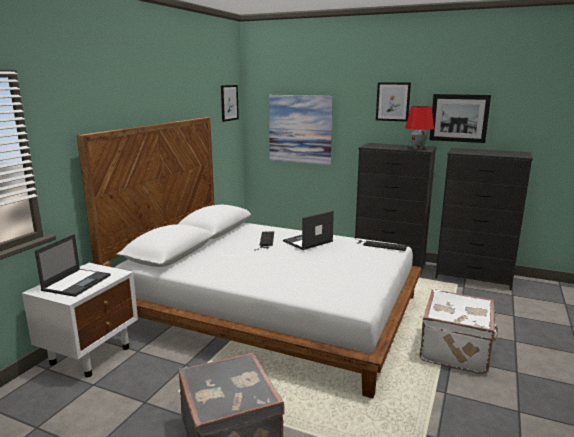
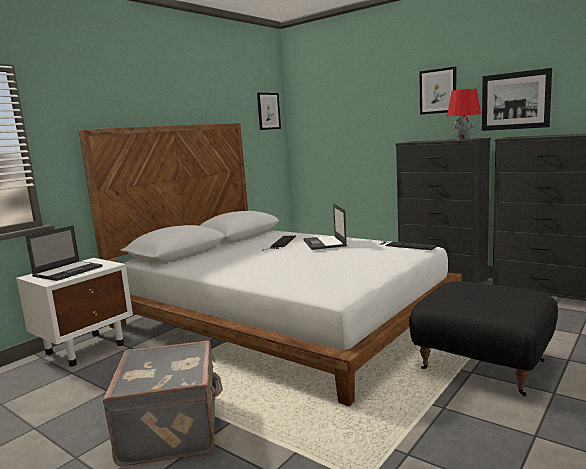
camera: 15 degrees right, 5 degrees down
picture [269,95,333,165] -> none
laptop [283,211,334,250] -> laptop turned 75 degrees counterclockwise [303,204,347,250]
white suitcase [420,289,498,374] -> black ottoman [409,281,558,396]

